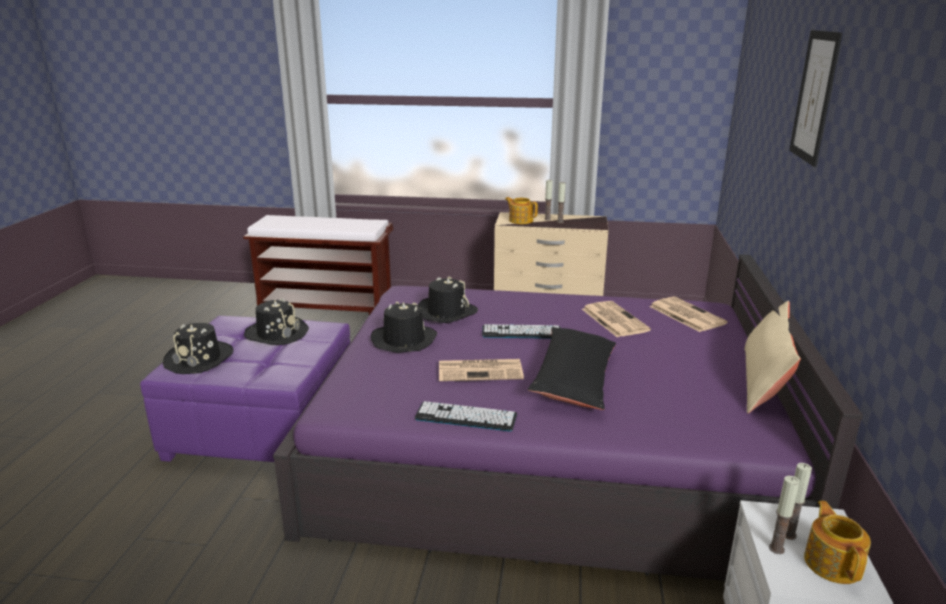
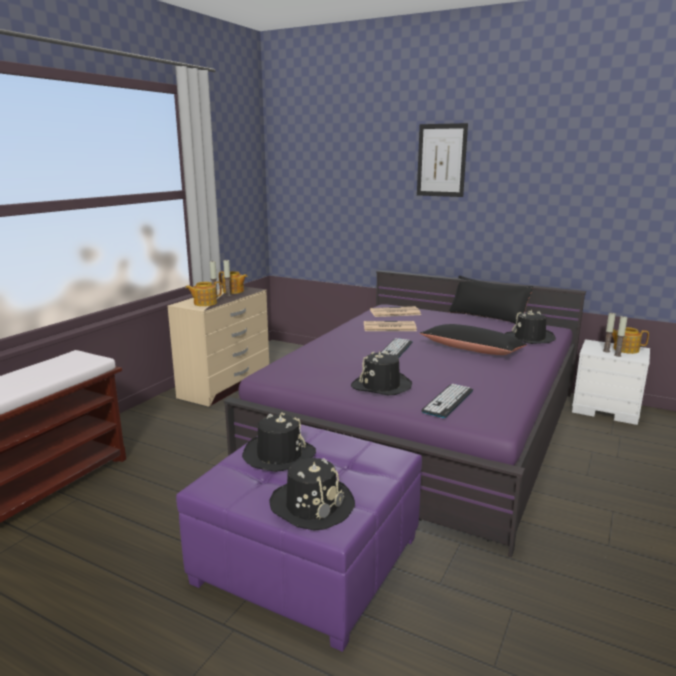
camera: 70 degrees left, 5 degrees down
keyboard [415,401,517,431] -> keyboard moved to [421,384,473,418]
black hat [418,277,478,323] -> black hat moved to [505,309,556,344]
newspaper [439,359,524,381] -> none
beige pillow [744,300,801,414] -> black pillow [448,275,533,324]
none -> teapot [219,271,248,294]

